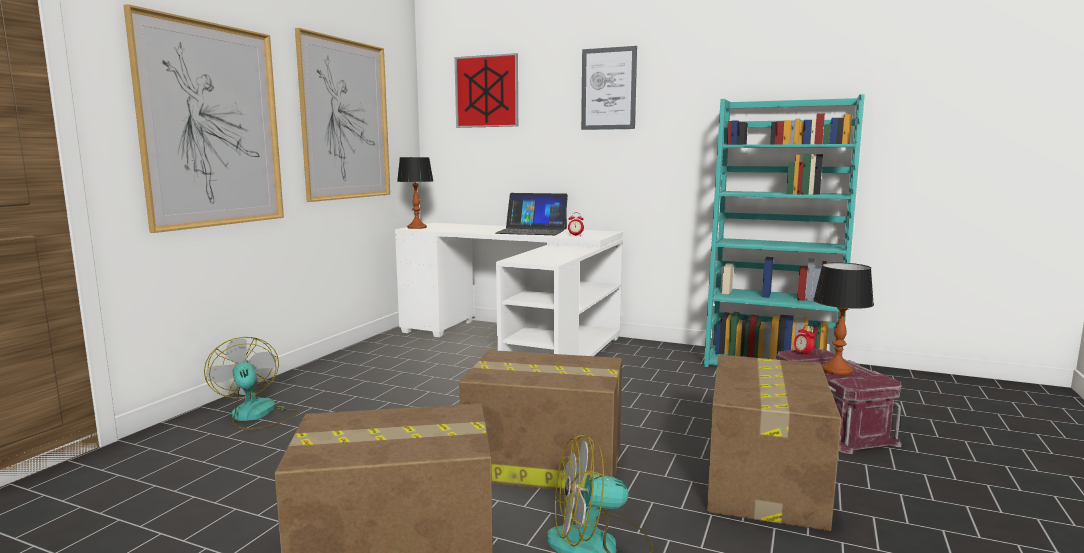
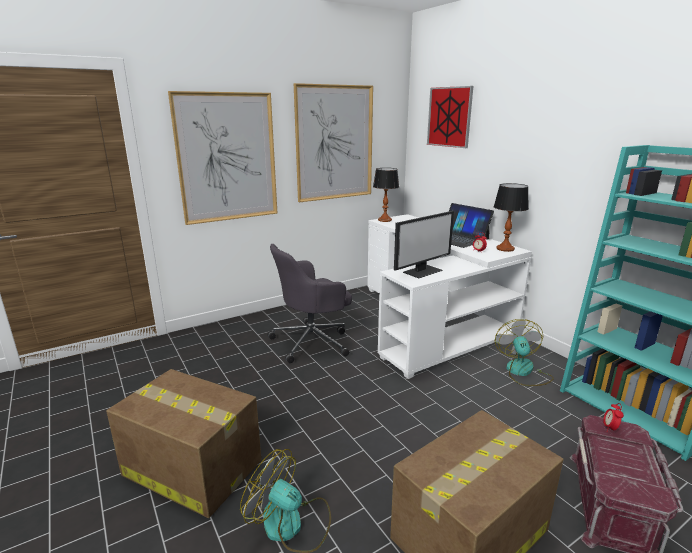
camera: 35 degrees right, 10 degrees up
fan [204,337,300,430] -> fan moved to [495,319,554,386]
cardboard box [459,350,622,493] -> none
picture [581,46,637,130] -> none
table lamp [813,262,874,375] -> table lamp moved to [493,183,529,252]
none -> grey office chair [268,244,352,363]
none -> monitor [394,211,454,278]

